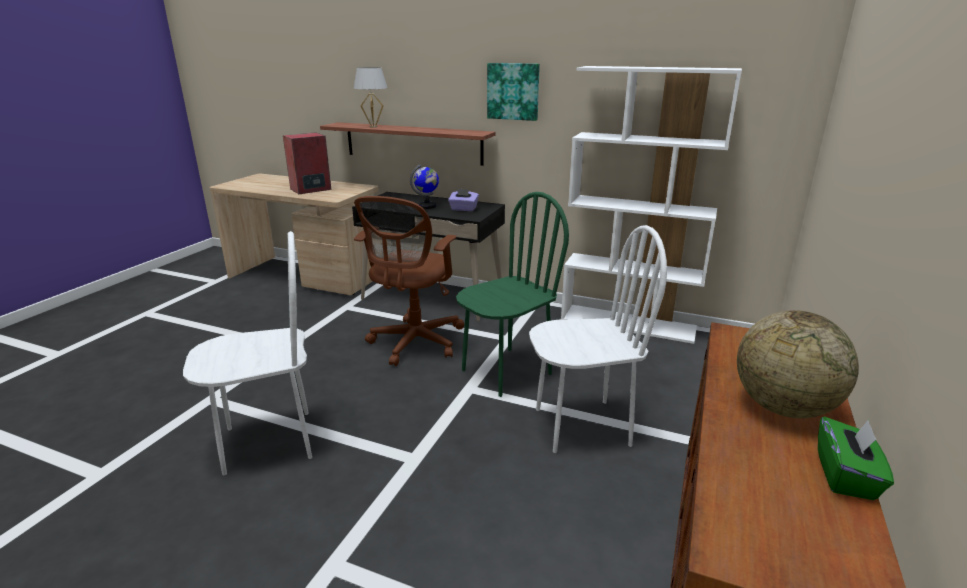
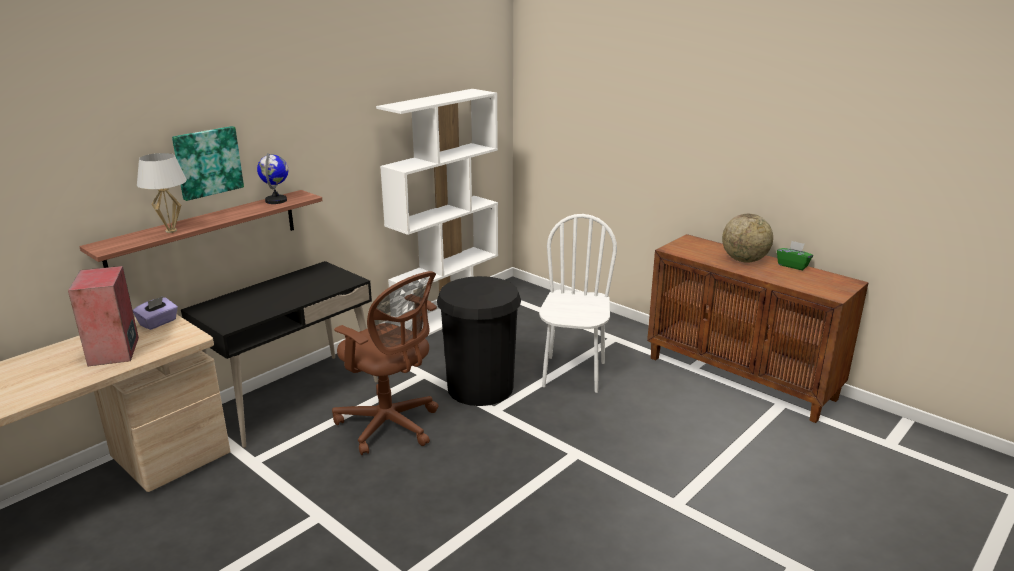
camera: 70 degrees left, 0 degrees up
white chair [183,231,312,475] -> none
globe [410,164,439,209] -> globe moved to [257,153,289,204]
purple tissue box [448,188,479,211] -> purple tissue box moved to [133,296,178,330]
green chair [456,192,569,397] -> black trash can [437,276,521,406]
picture [487,63,540,121] -> picture moved to [172,126,244,201]

